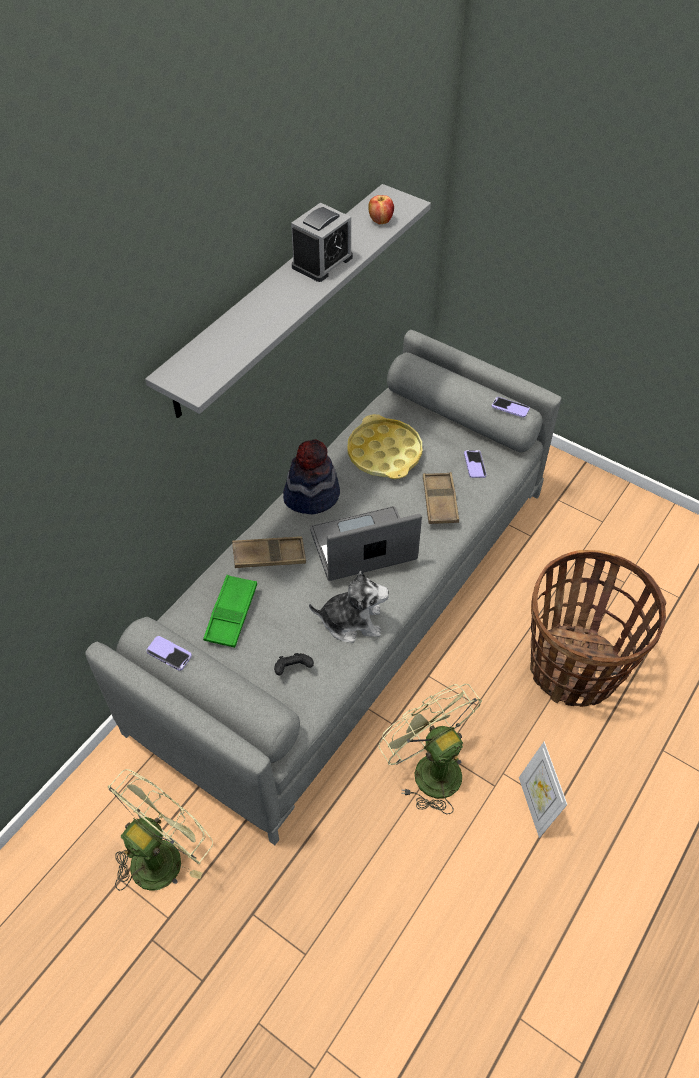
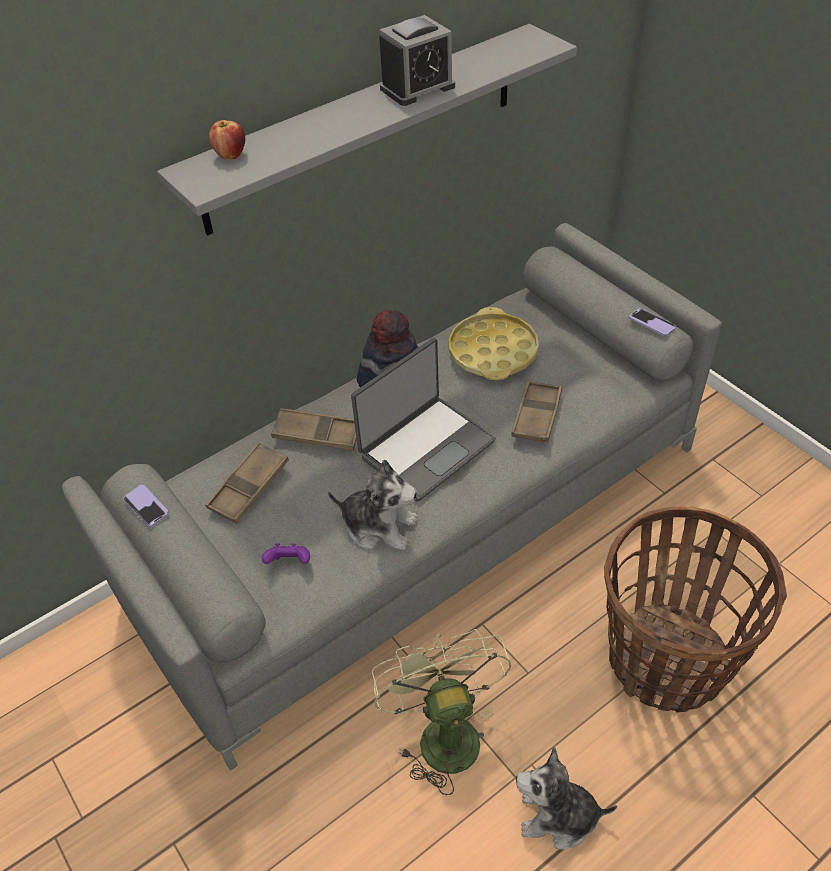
camera: 20 degrees right, 5 degrees down
green fan [108,769,213,891] -> none
green tray [203,575,257,648] -> brown tray [205,442,289,523]
black game controller [274,653,314,675] -> purple game controller [262,543,310,564]
laptop [310,506,422,581] -> laptop turned 135 degrees clockwise [351,338,496,502]
apple [368,195,394,224] -> apple moved to [209,120,245,160]
phone [464,450,487,478] -> none
picture frame [519,741,568,838] -> plush toy [516,747,617,850]

